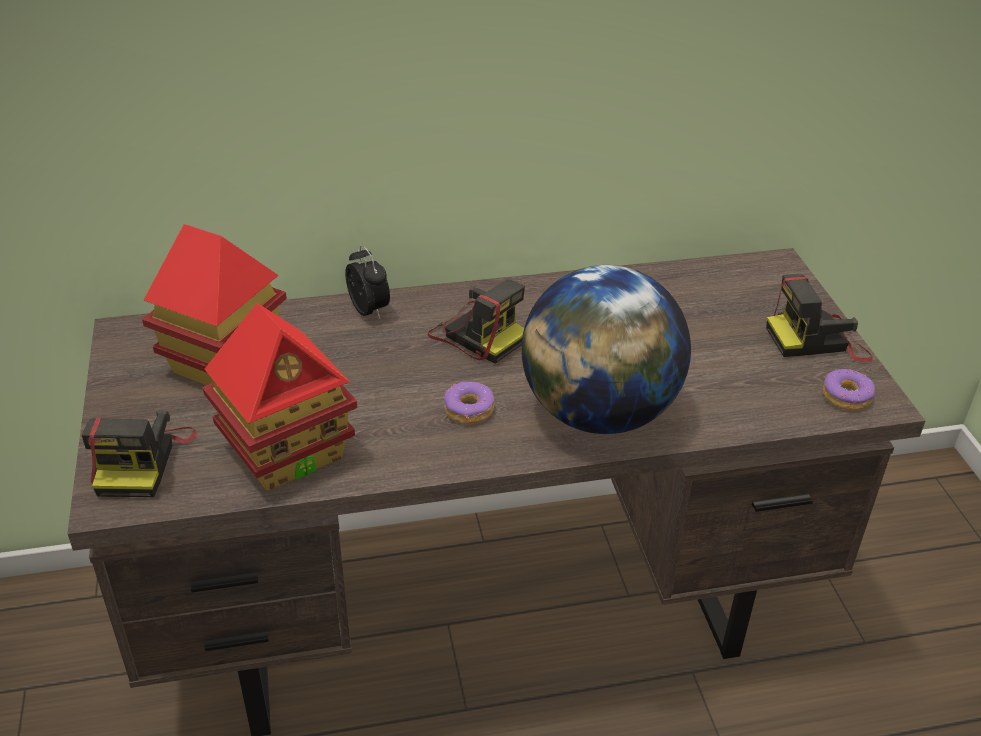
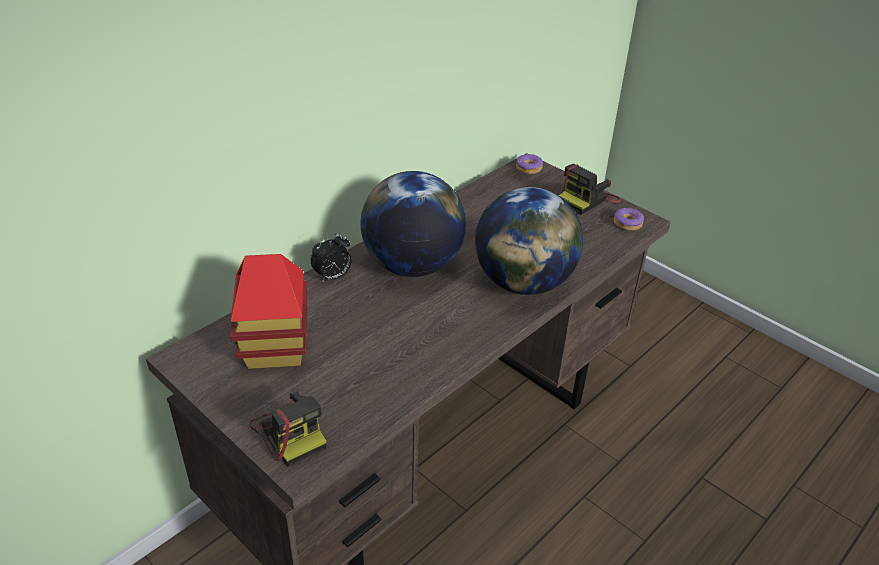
camera: 35 degrees left, 0 degrees up
toy house [203,303,357,491] -> none
alarm clock [345,245,390,319] -> alarm clock turned 120 degrees clockwise [311,233,351,283]
camera [428,279,525,364] -> globe [360,171,466,277]
donut [444,382,494,424] -> donut moved to [516,154,543,174]

